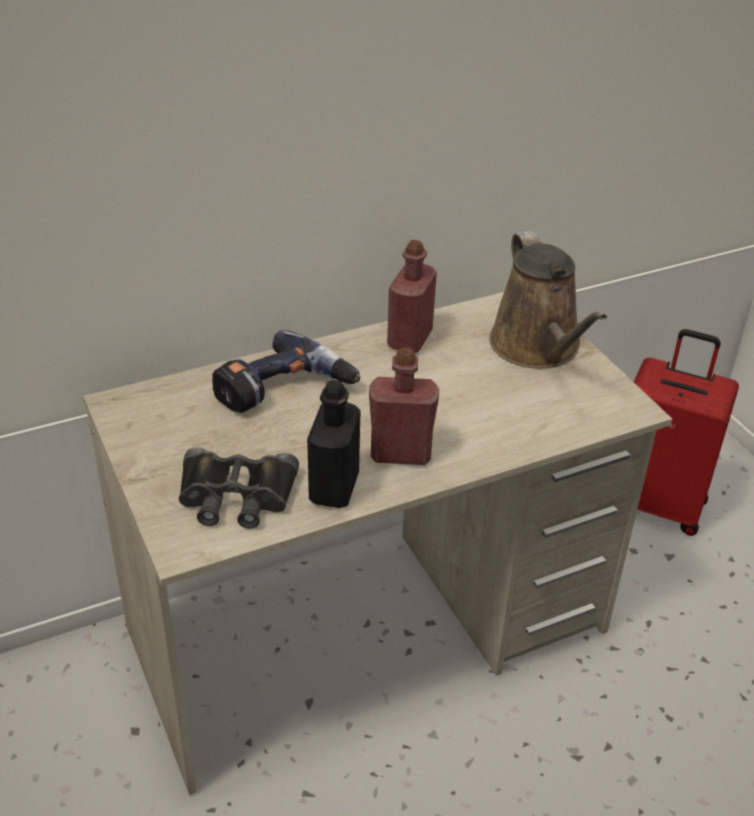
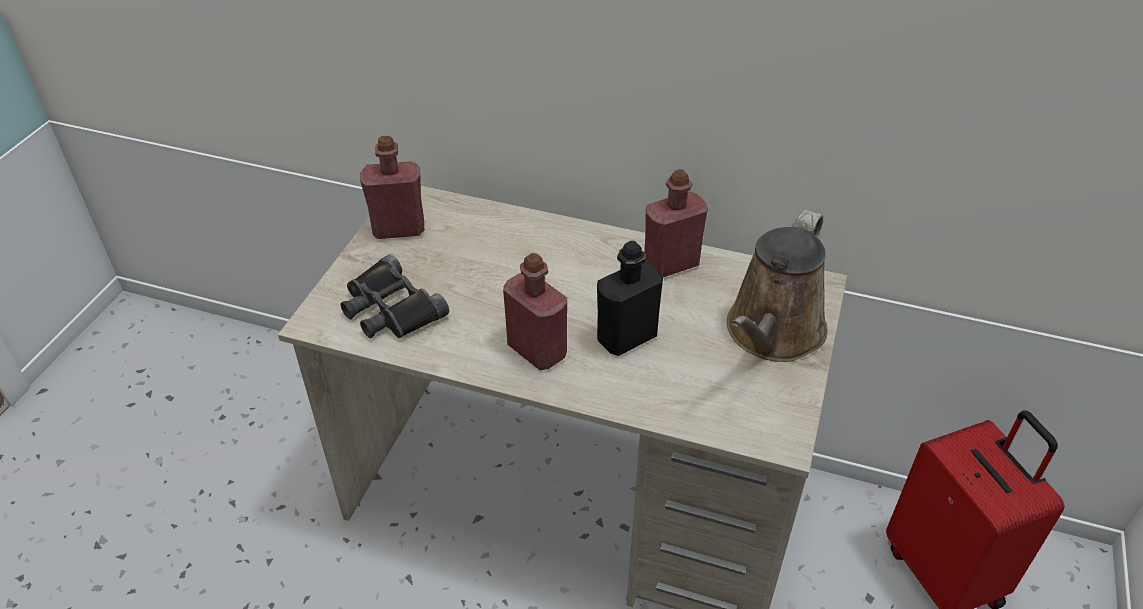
camera: 45 degrees right, 5 degrees up
power drill [212,330,360,413] -> none
black bottle [307,380,361,508] -> black bottle moved to [597,241,663,356]
none -> red bottle [360,136,424,239]

